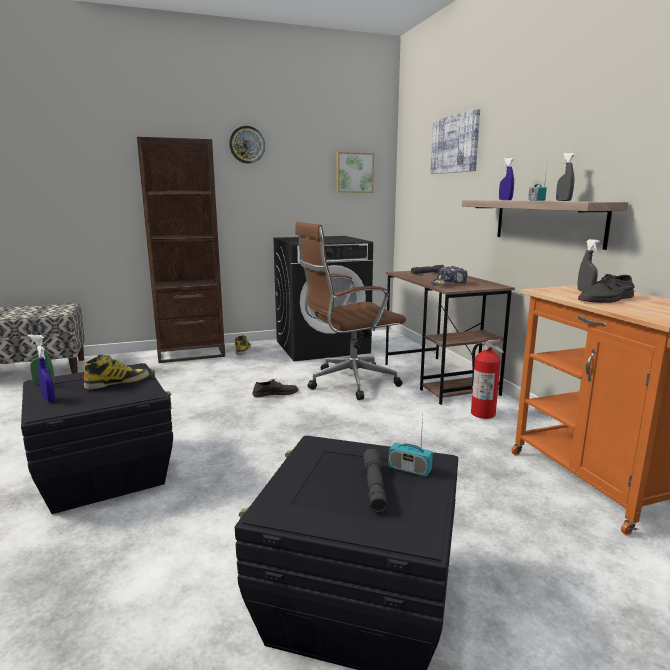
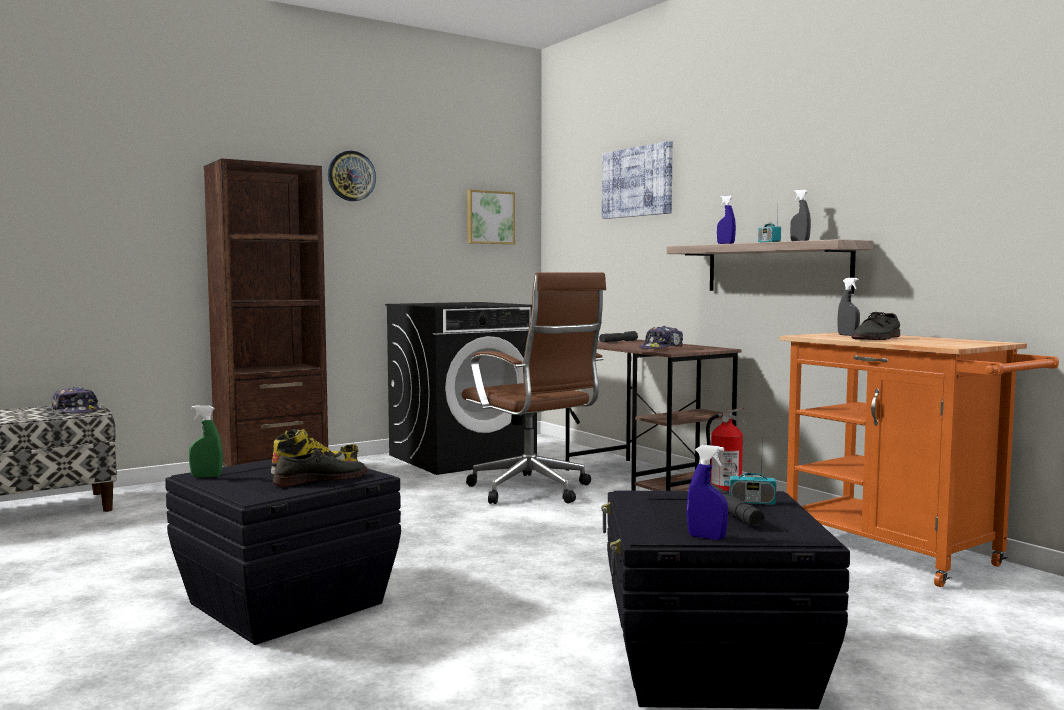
camera: 15 degrees left, 10 degrees down
blue spray bottle [37,345,55,402] -> blue spray bottle moved to [687,445,728,540]
grey shoe [253,379,298,398] -> grey shoe moved to [273,448,368,487]
brown office chair [295,222,406,400] -> brown office chair turned 90 degrees counterclockwise [462,272,606,504]
none -> cap [51,387,99,413]

